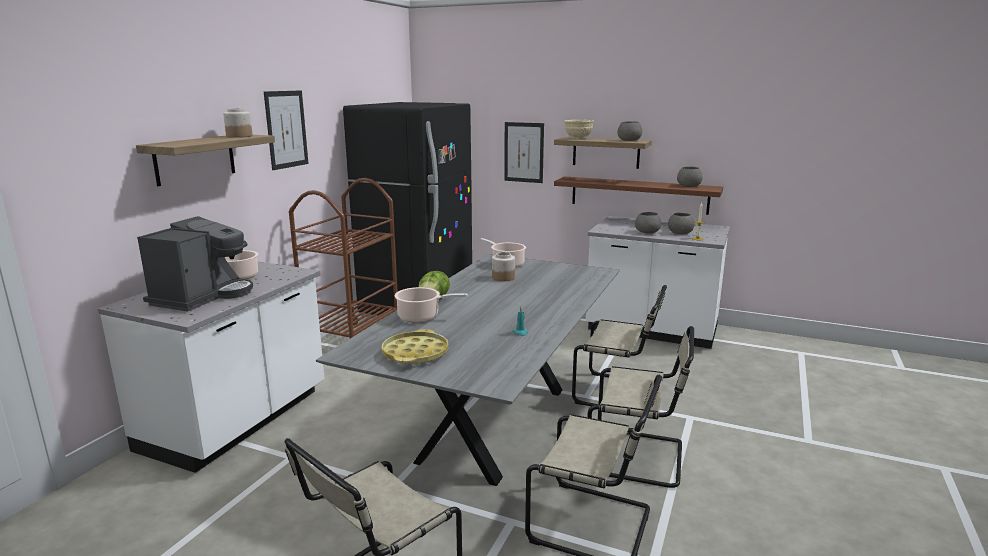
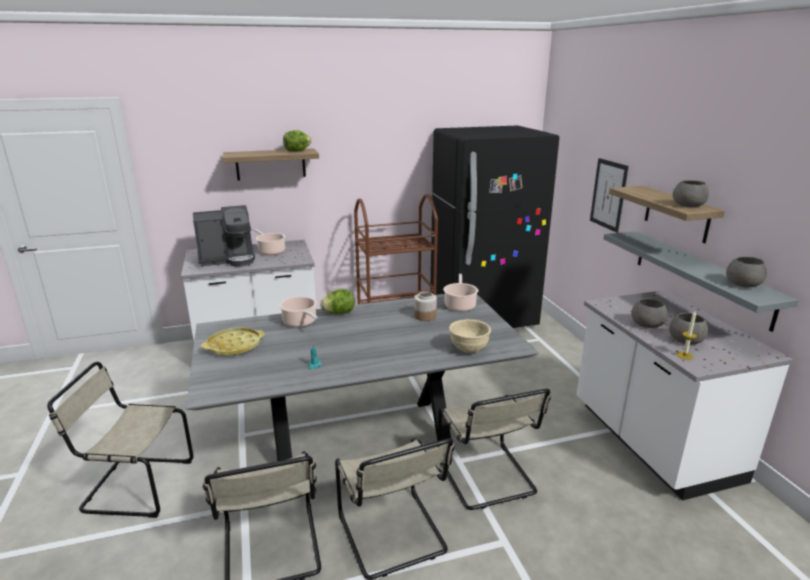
camera: 50 degrees right, 5 degrees up
jar [223,108,252,138] -> lettuce [283,130,311,152]
picture [264,90,309,170] -> none
brown shelf [554,176,723,215] -> grey shelf [603,231,799,332]
beige bowl [564,120,594,139] -> beige bowl moved to [449,319,491,353]

